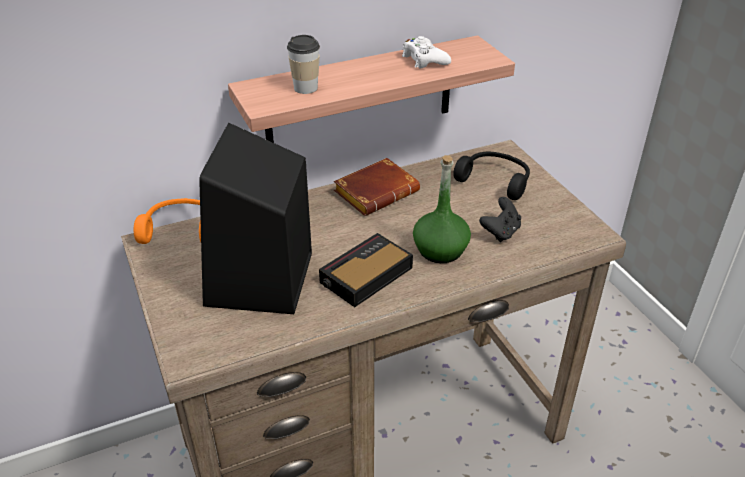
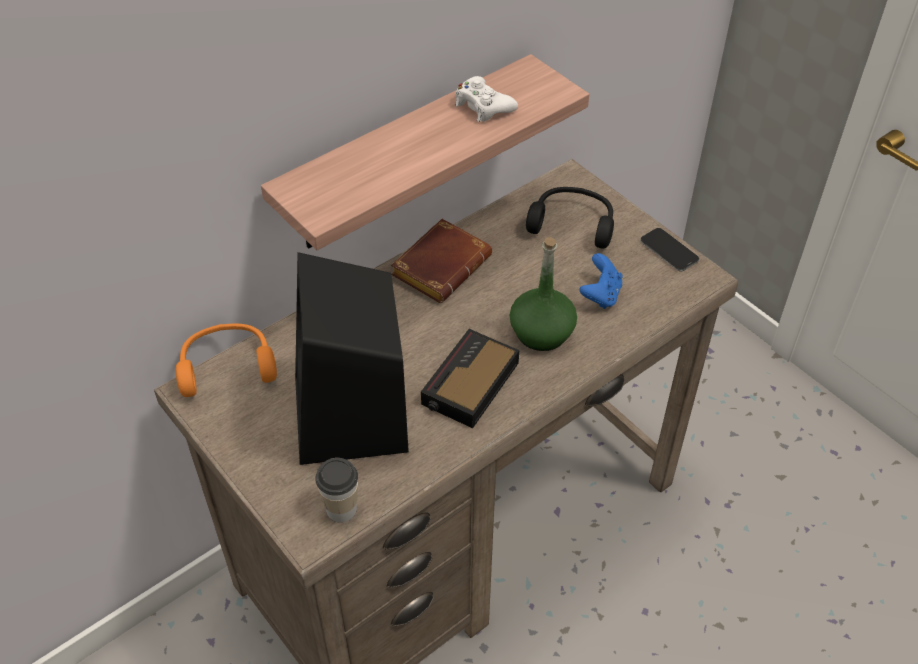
camera: 15 degrees left, 10 degrees up
cup [287,35,320,94] -> cup moved to [315,458,358,523]
black game controller [479,197,521,242] -> blue game controller [580,253,623,309]
none -> phone [640,228,699,272]

